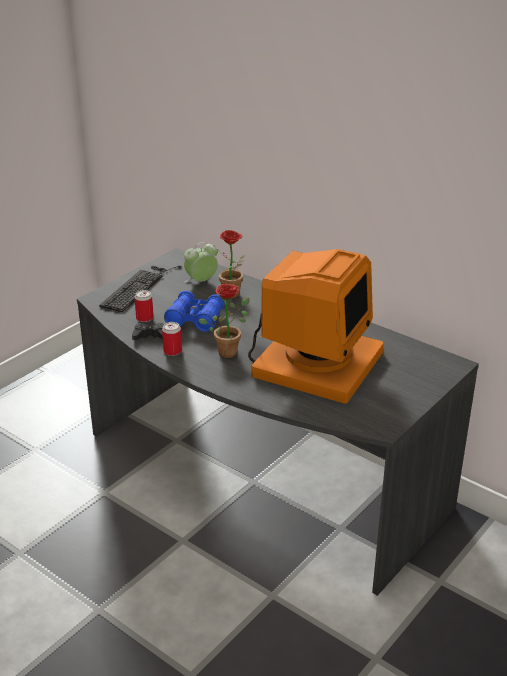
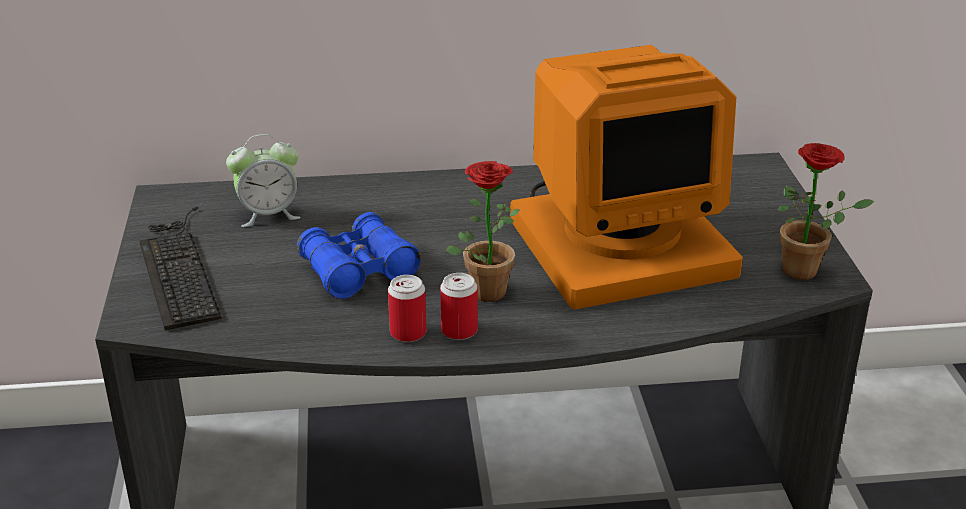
camera: 45 degrees left, 0 degrees up
black game controller [132,323,164,340] -> none
can [134,290,154,322] -> can moved to [440,273,478,340]
alarm clock [184,242,218,283] -> alarm clock turned 120 degrees counterclockwise [226,134,301,227]
potted plant [216,230,245,298] -> potted plant moved to [778,143,874,280]
monitor [248,249,384,404] -> monitor turned 90 degrees clockwise [510,45,743,309]

